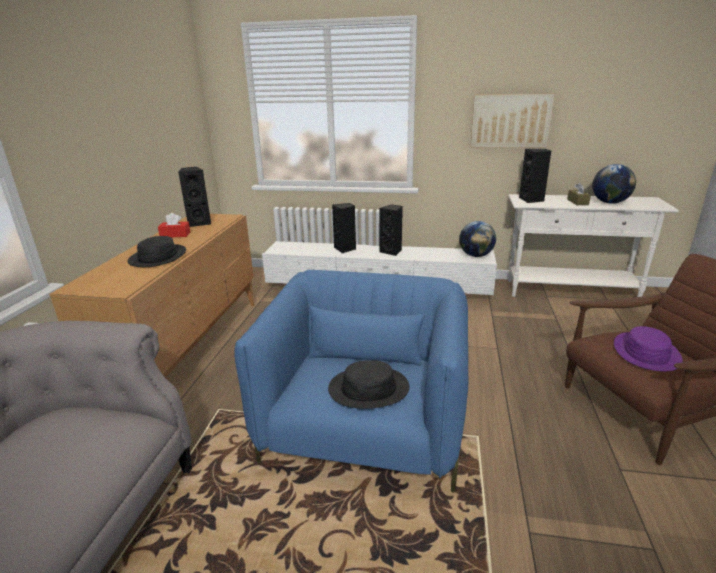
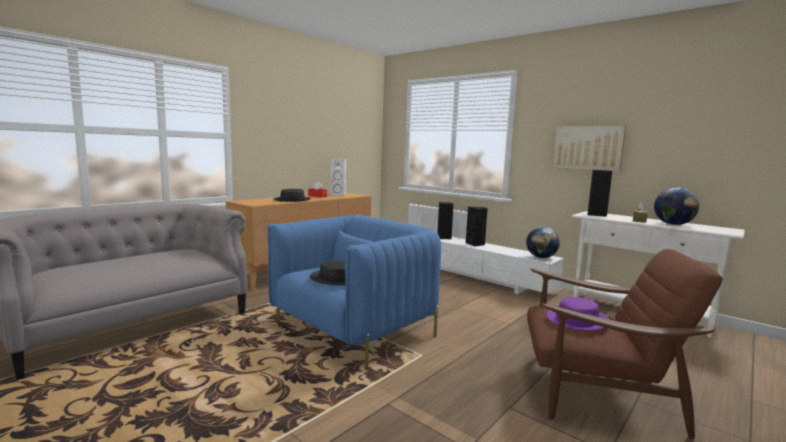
camera: 30 degrees right, 15 degrees down
black speaker [178,167,211,227] -> white speaker [330,159,346,196]

